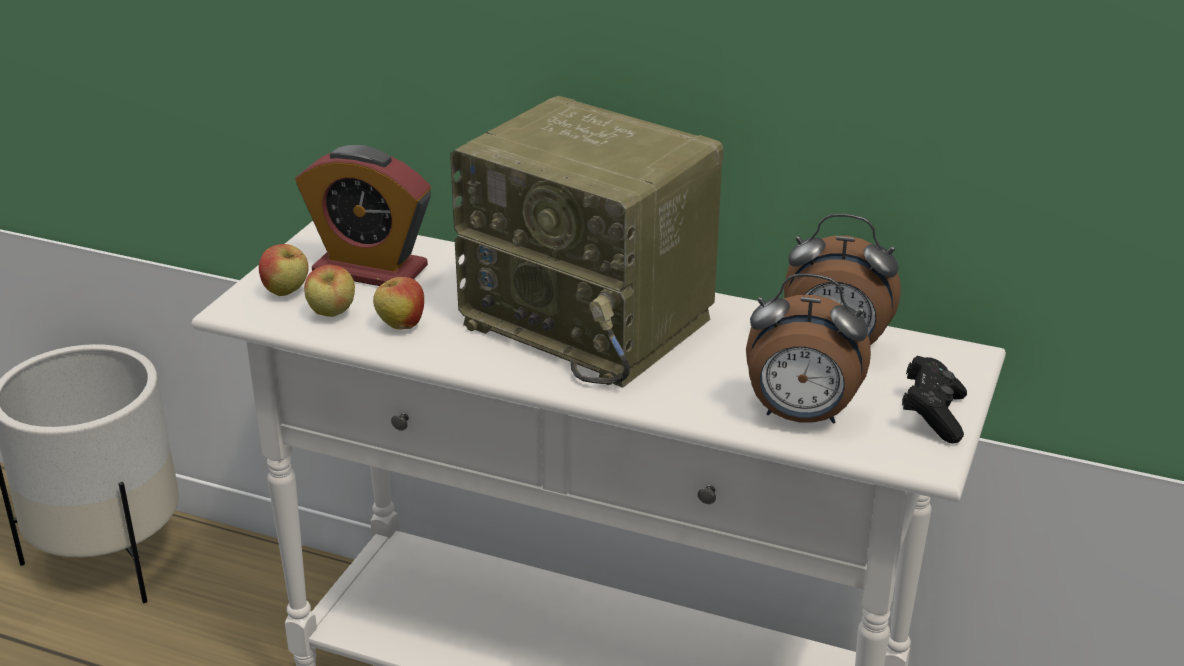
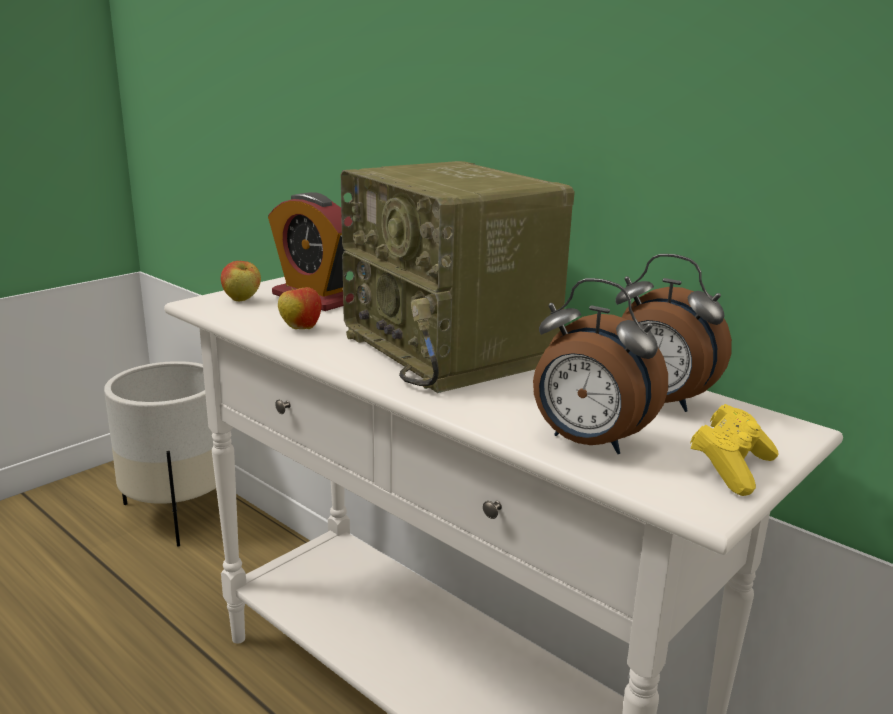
camera: 20 degrees right, 10 degrees down
apple [304,265,355,317] -> none
black game controller [902,356,967,444] -> yellow game controller [690,404,778,496]

